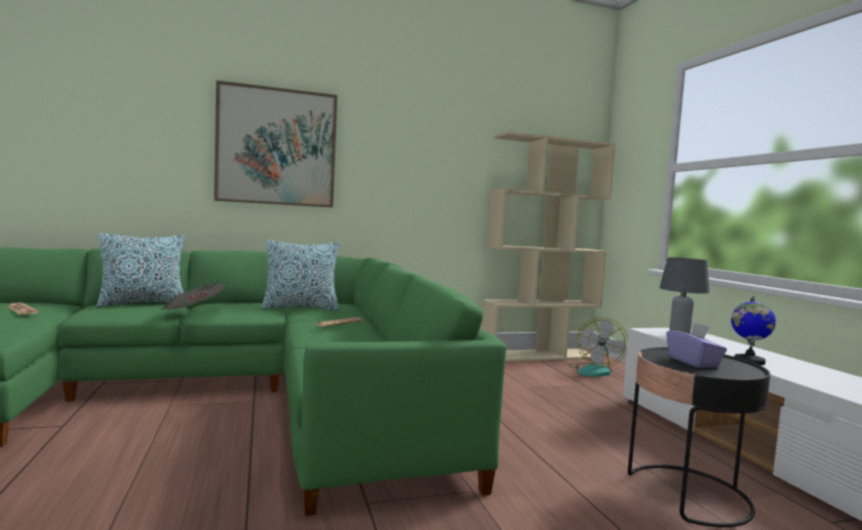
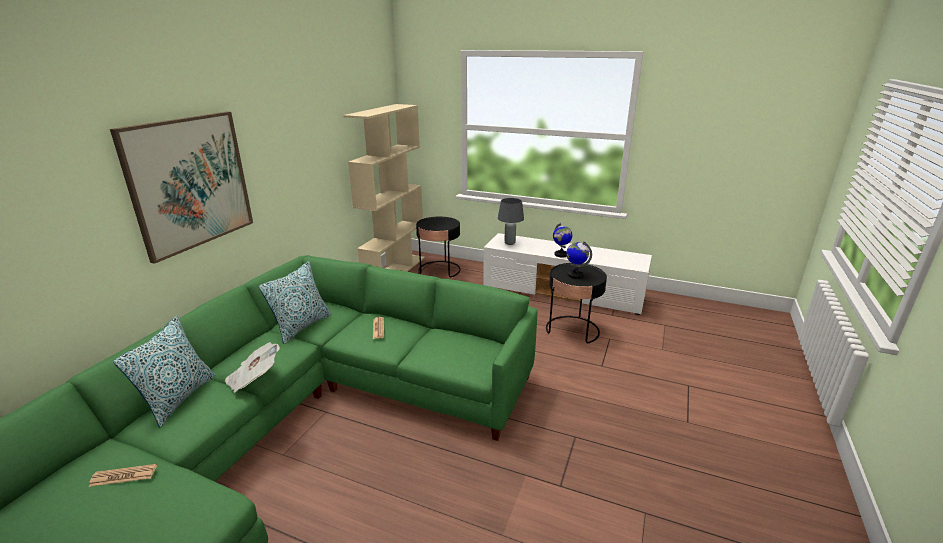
camera: 50 degrees left, 20 degrees up
fan [568,317,628,377] -> black side table [416,217,461,277]
purple tissue box [666,323,727,368] -> globe [566,242,592,279]

